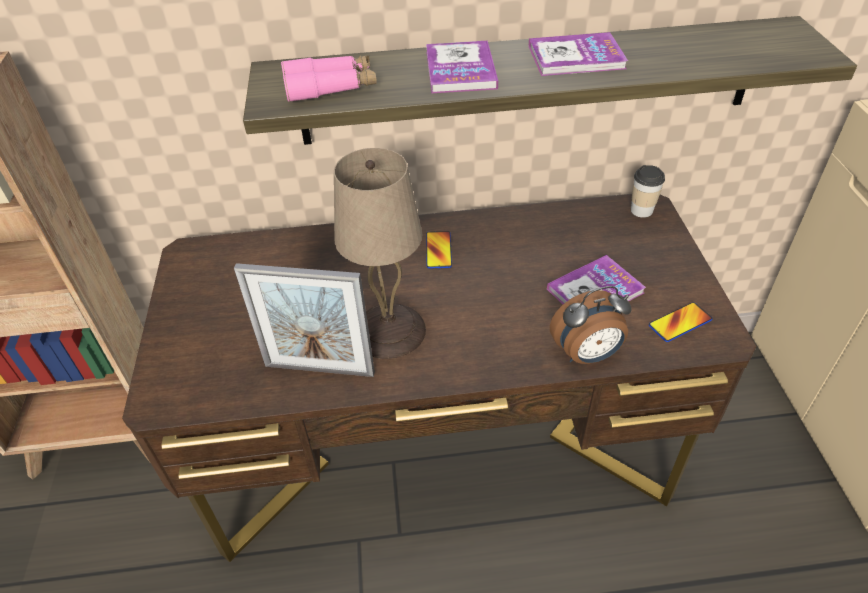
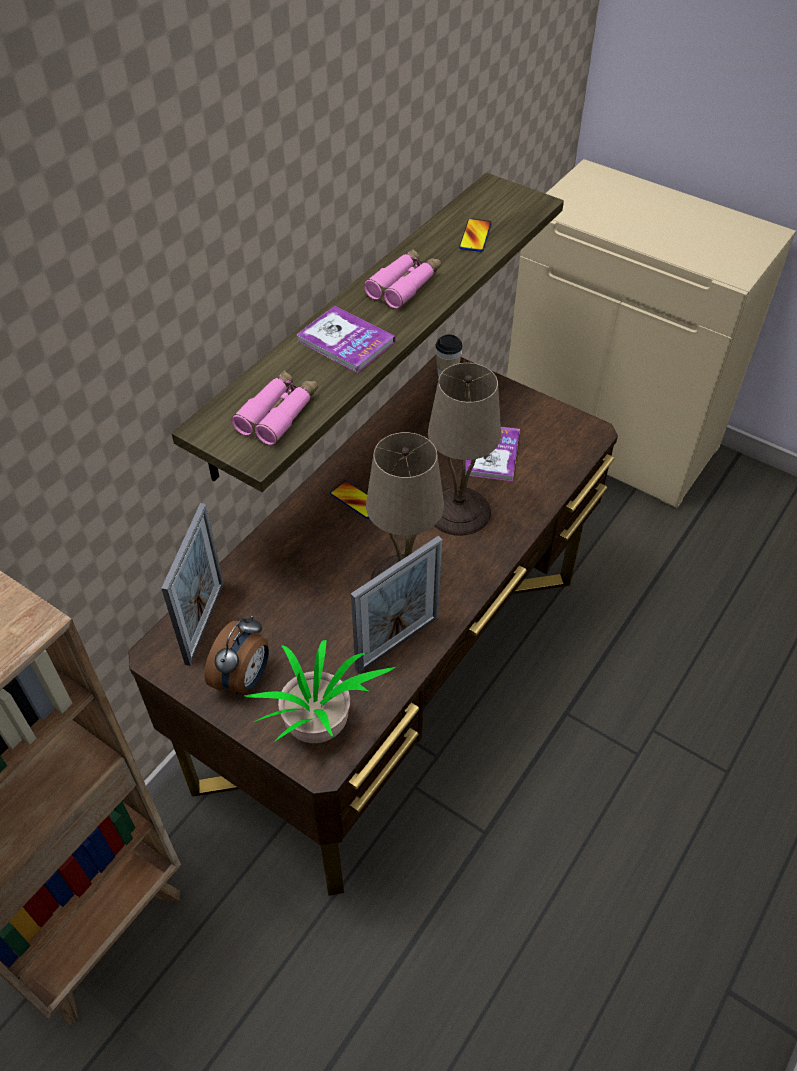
camera: 50 degrees left, 5 degrees up
book [528,32,628,76] -> pink binoculars [364,249,441,309]
alarm clock [550,286,632,364] -> alarm clock moved to [204,616,269,695]
phone [649,302,713,342] -> phone moved to [459,218,492,252]
none -> picture frame [161,503,224,666]
none -> potted plant [245,640,396,743]
none -> beige table lamp [428,363,501,536]

